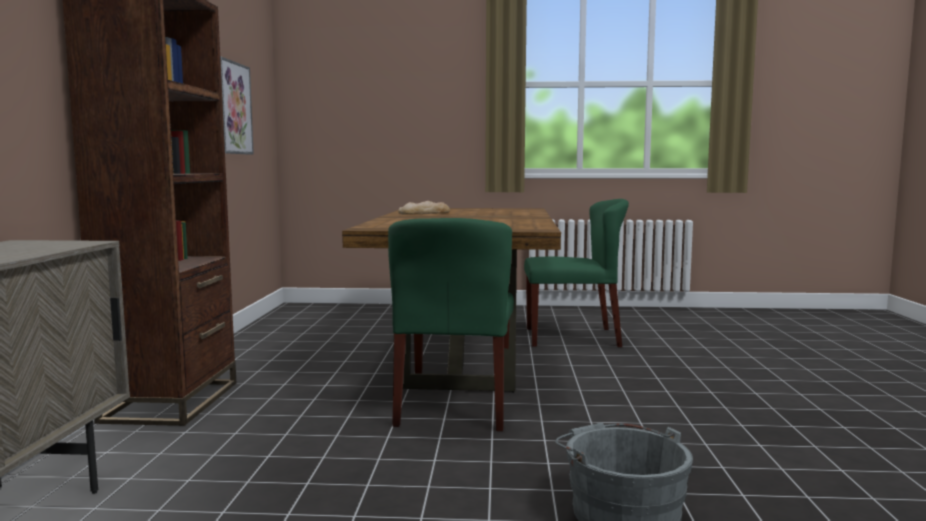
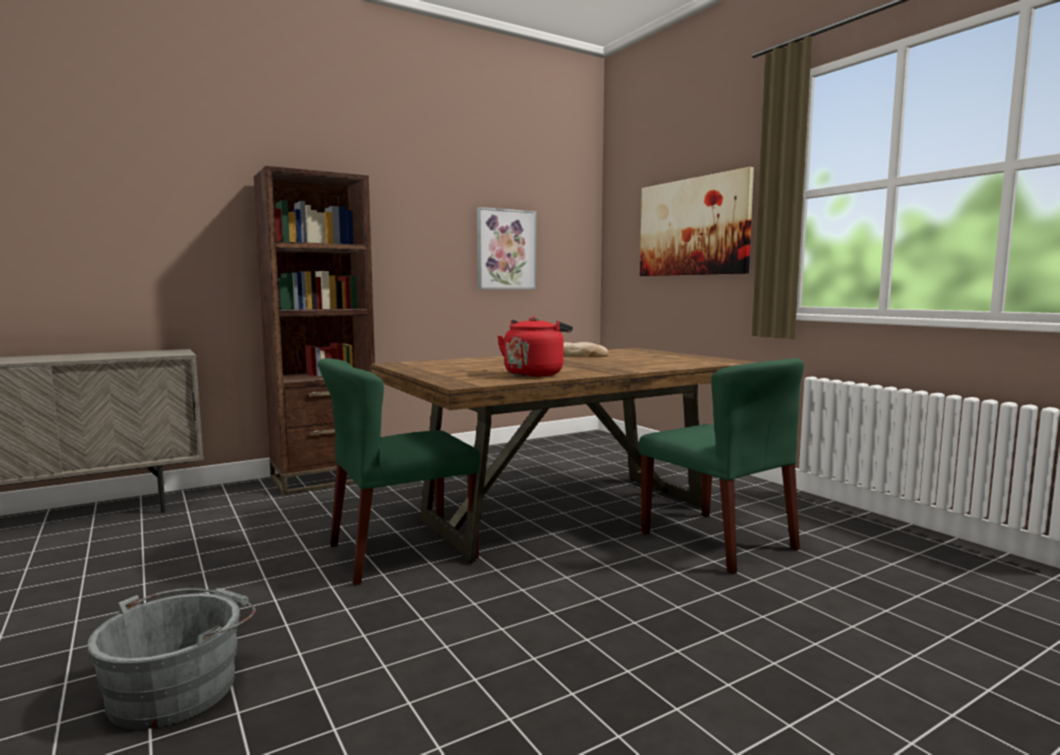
camera: 55 degrees right, 0 degrees up
none -> red kettle [497,316,573,377]
none -> picture [640,167,754,276]

